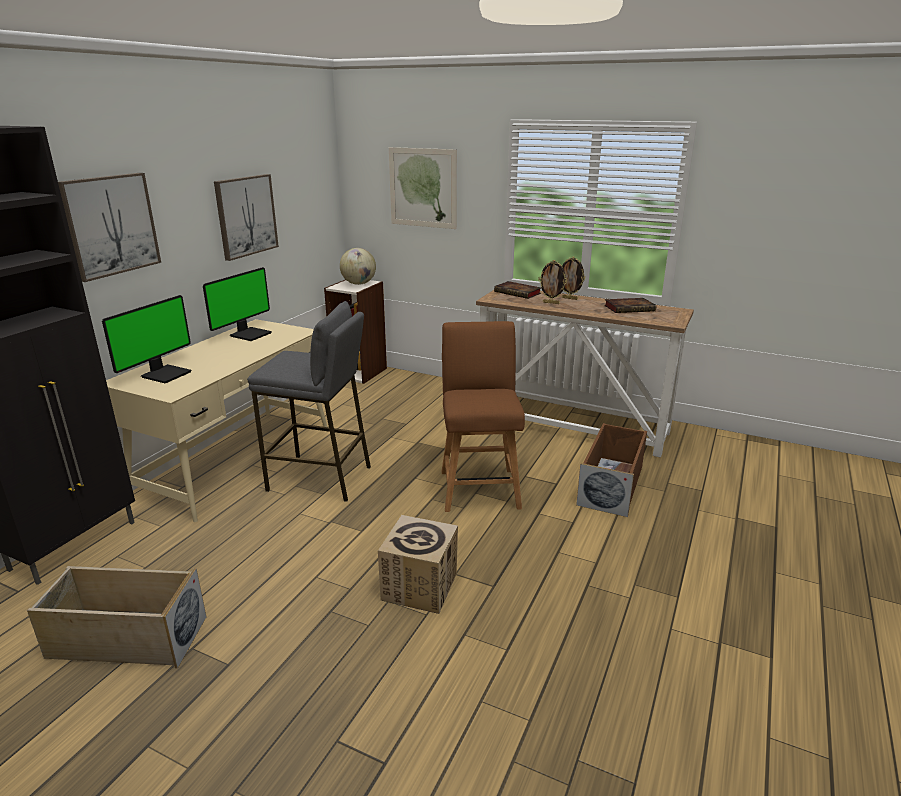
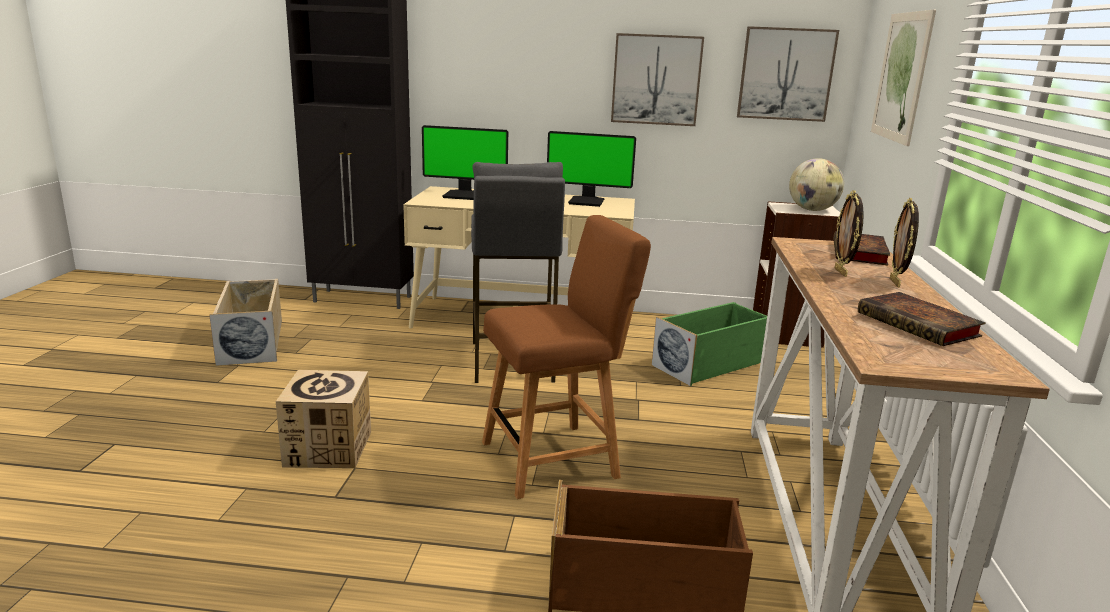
camera: 70 degrees right, 5 degrees down
picture [58,173,161,282] -> picture moved to [737,26,839,122]
none -> green storage box [652,302,767,386]

